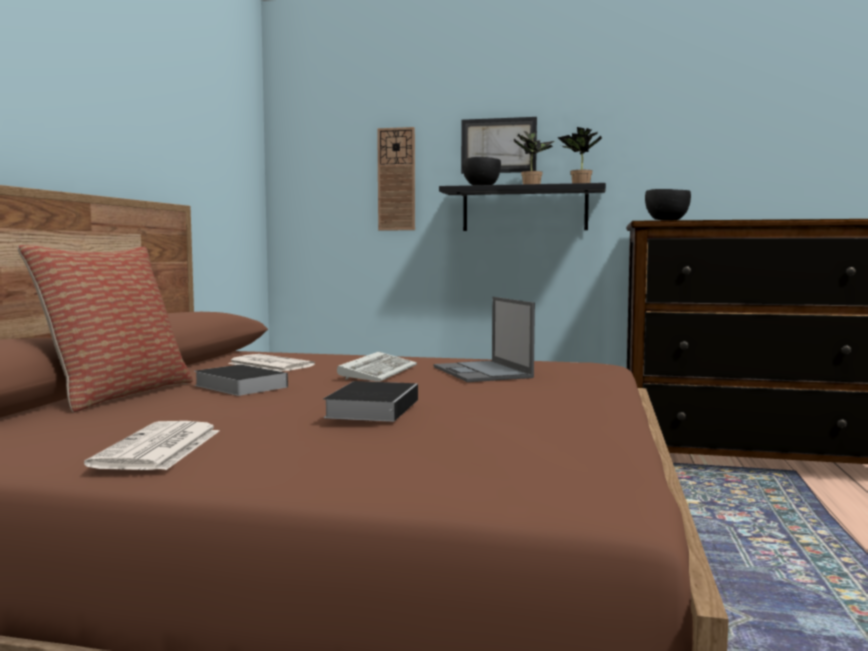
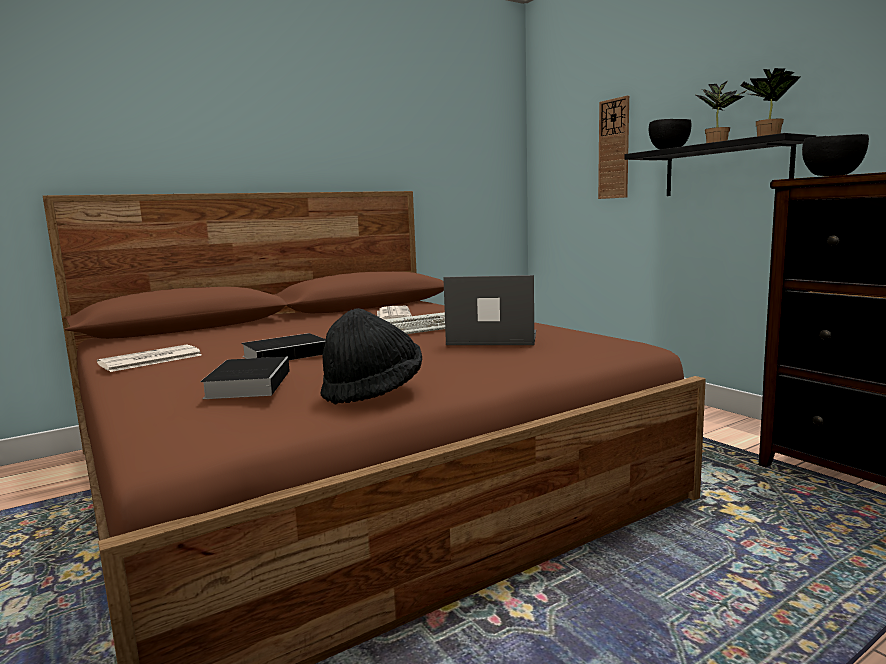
camera: 45 degrees right, 5 degrees up
pillow [18,245,193,413] -> none
book [194,364,288,396] -> book moved to [201,357,290,399]
laptop [434,297,535,382] -> laptop turned 75 degrees clockwise [443,275,536,345]
picture [461,117,537,174] -> none
none -> black hat [320,308,422,404]

